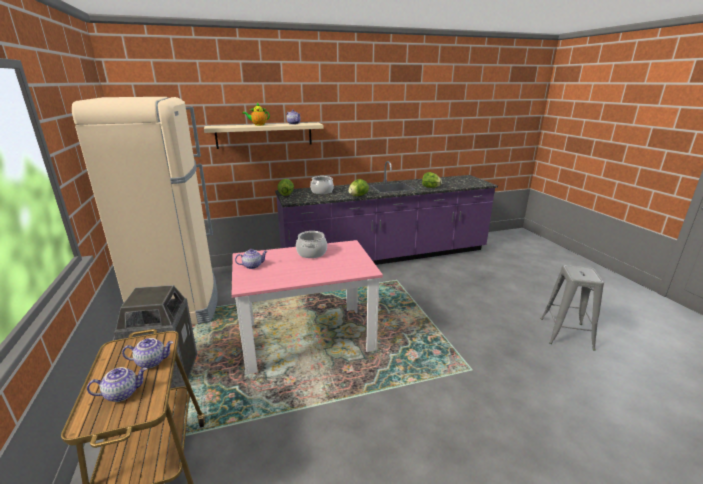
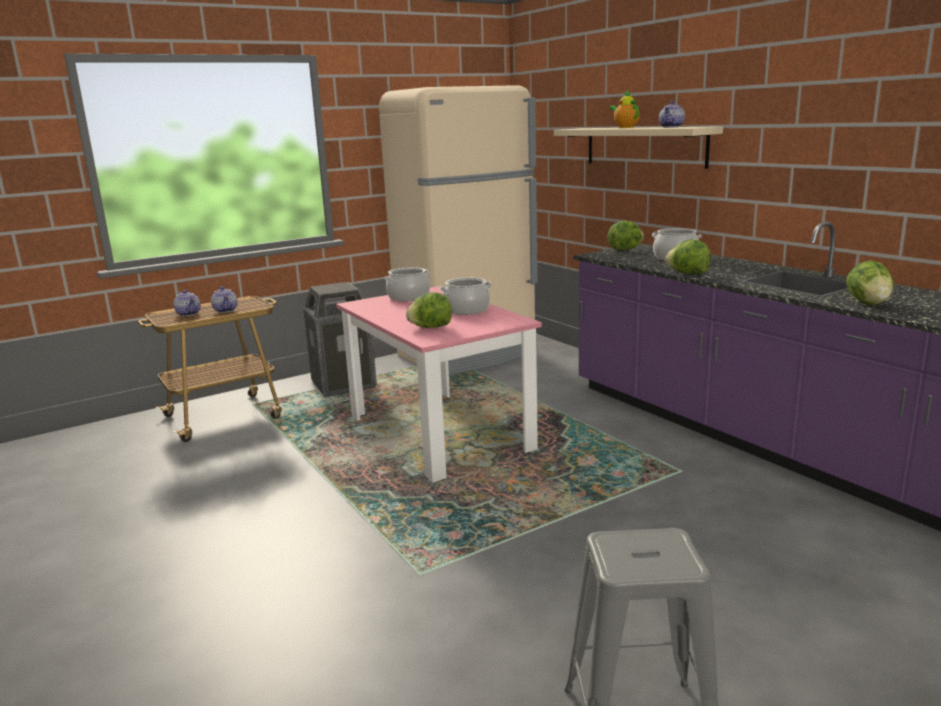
camera: 75 degrees right, 5 degrees down
teapot [235,249,268,269] -> cooking pot [385,267,430,302]
none -> lettuce [406,292,452,328]

